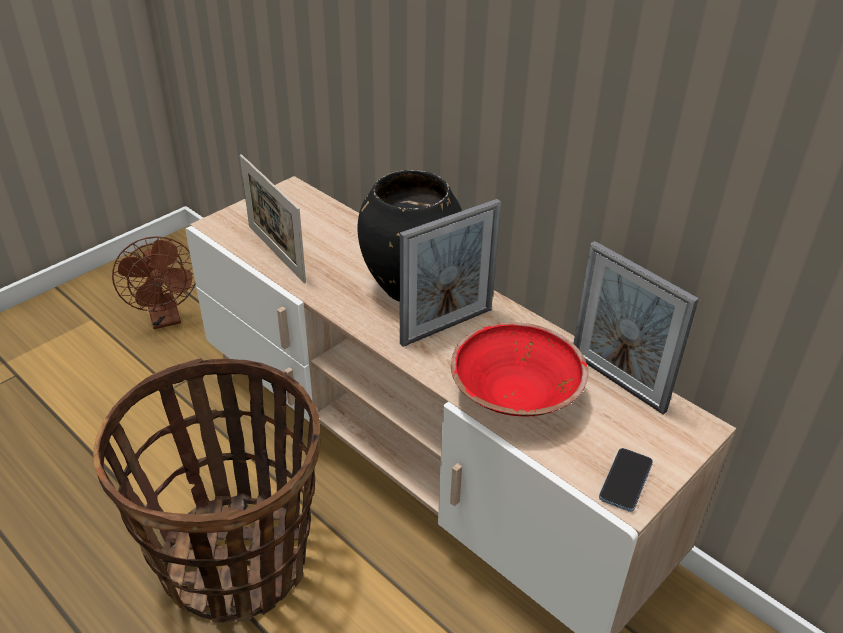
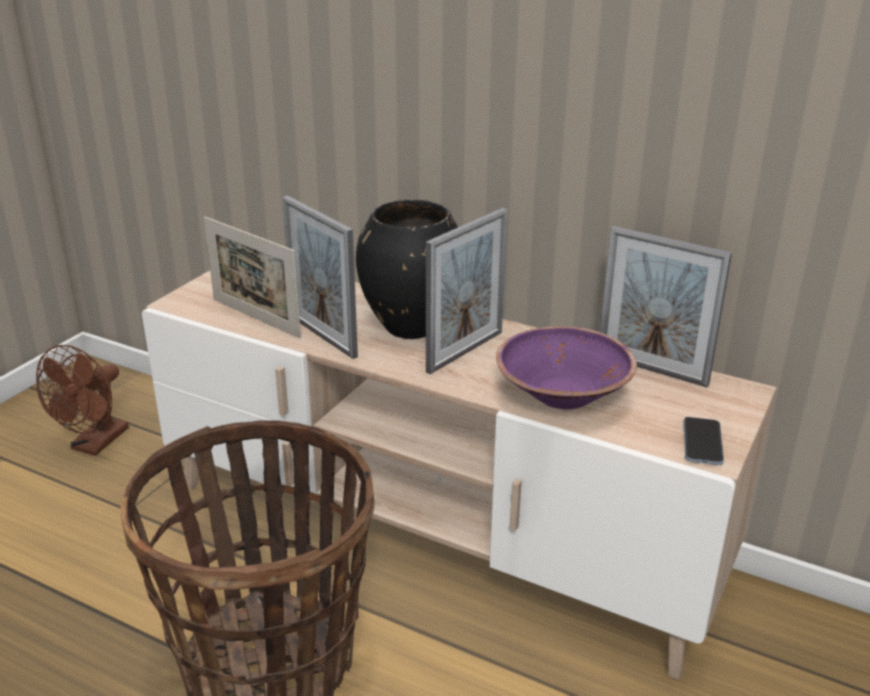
camera: 15 degrees left, 10 degrees down
brown fan [112,236,196,329] -> brown fan turned 60 degrees clockwise [36,345,129,456]
red bowl [451,322,588,416] -> purple bowl [496,326,637,409]
none -> picture frame [283,196,358,359]

